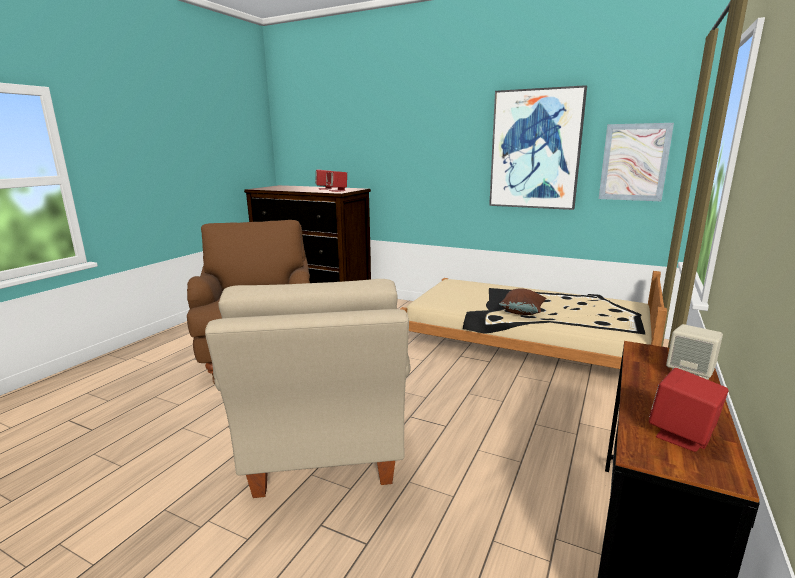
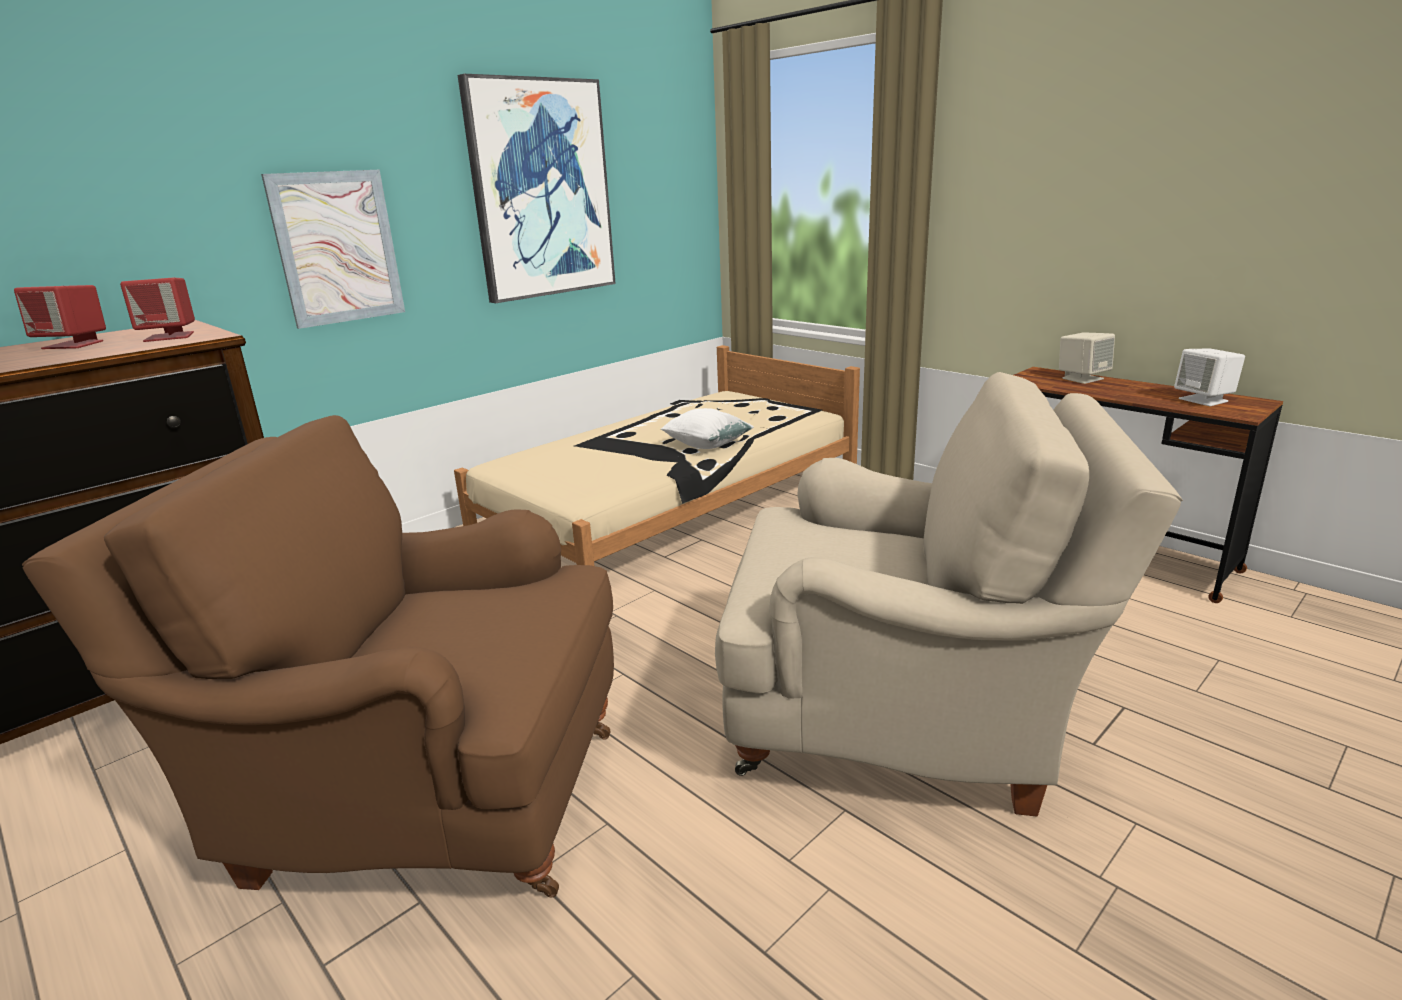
camera: 70 degrees left, 5 degrees up
brown pillow [499,288,547,315] -> white pillow [661,408,754,449]
picture [599,123,674,201] -> picture moved to [261,170,405,329]
red speaker [649,368,729,452] -> white speaker [1174,348,1245,406]

